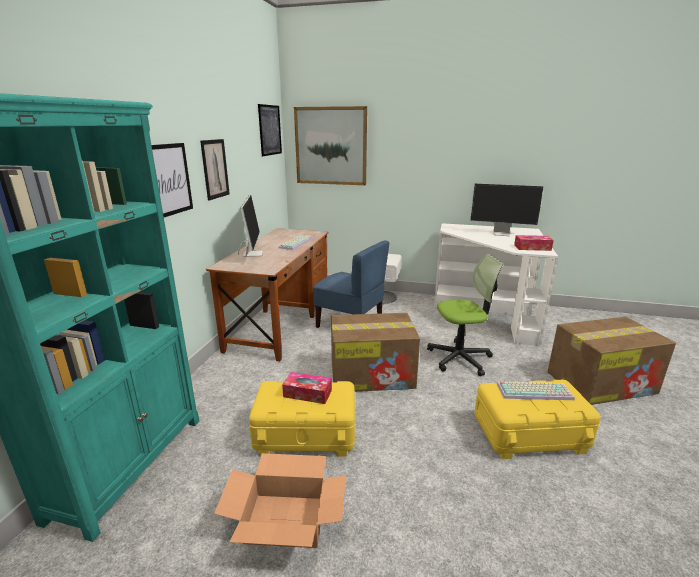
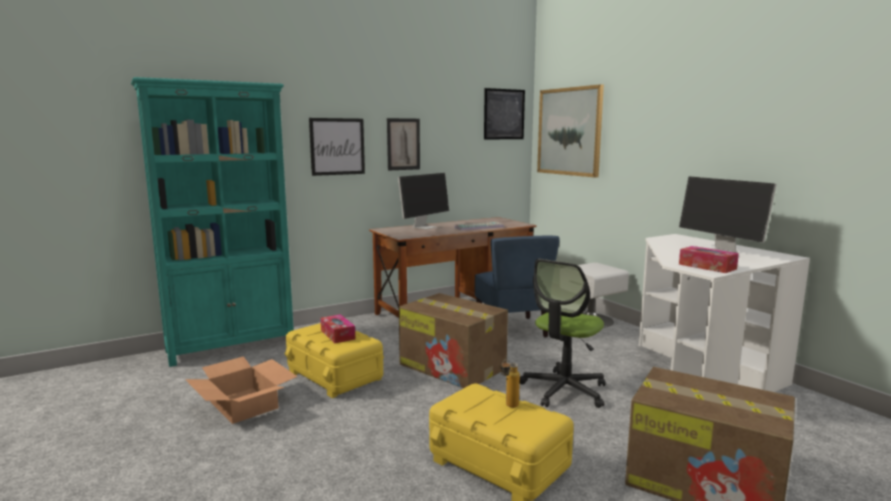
camera: 45 degrees right, 10 degrees down
office chair [427,254,503,376] -> office chair turned 90 degrees clockwise [520,259,605,408]
keyboard [497,382,575,400] -> bottle [501,359,520,408]

